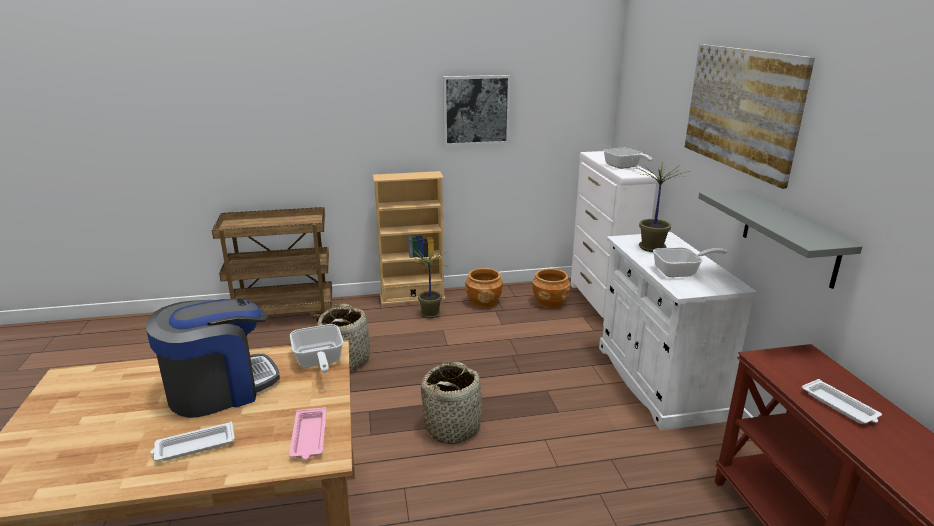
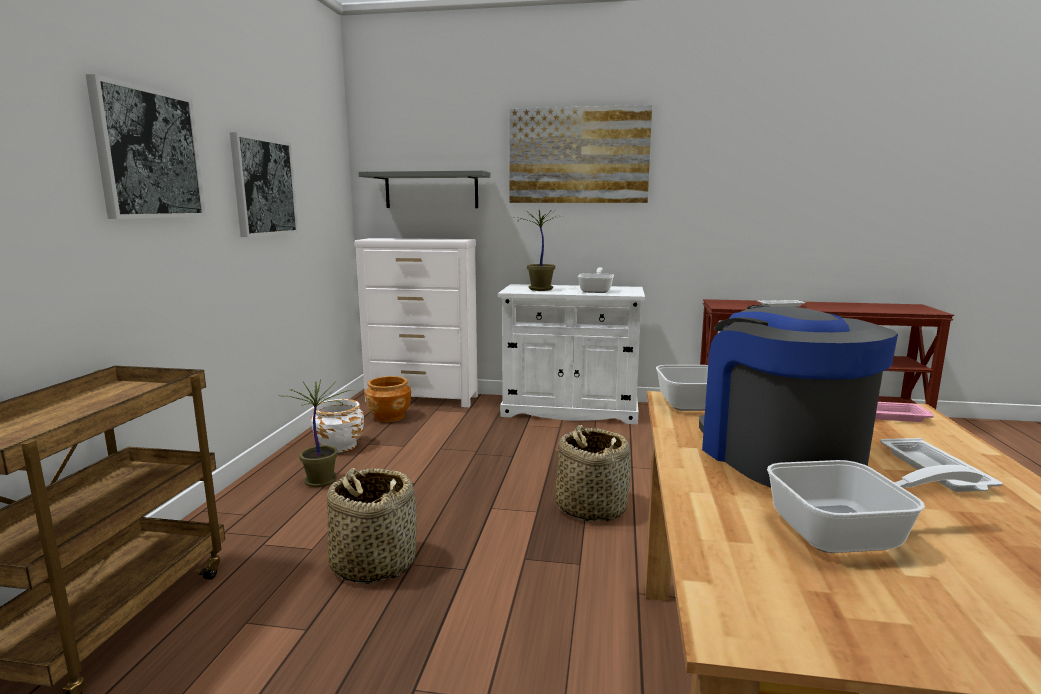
camera: 70 degrees left, 10 degrees down
beige bookcase [373,171,446,305] -> none
brown planter [465,268,503,308] -> white planter [310,399,364,453]
frying pan [603,148,652,169] -> frying pan moved to [767,460,983,553]
grey shelf [699,190,863,289] -> grey shelf moved to [358,170,490,208]
none -> picture [86,74,206,219]

